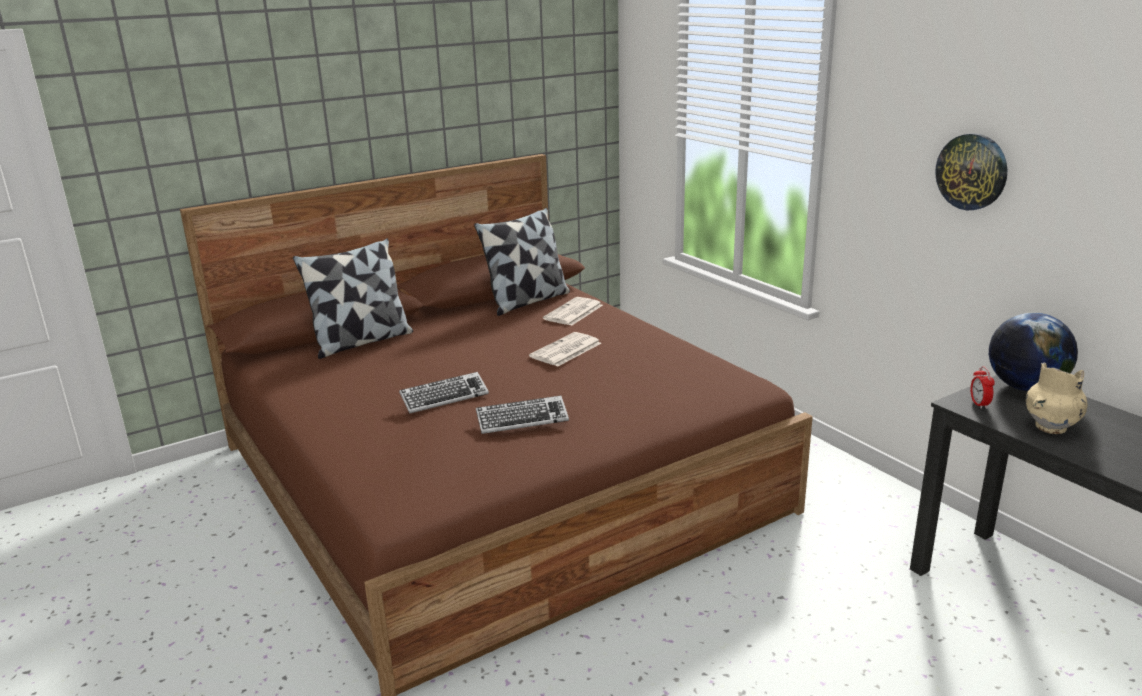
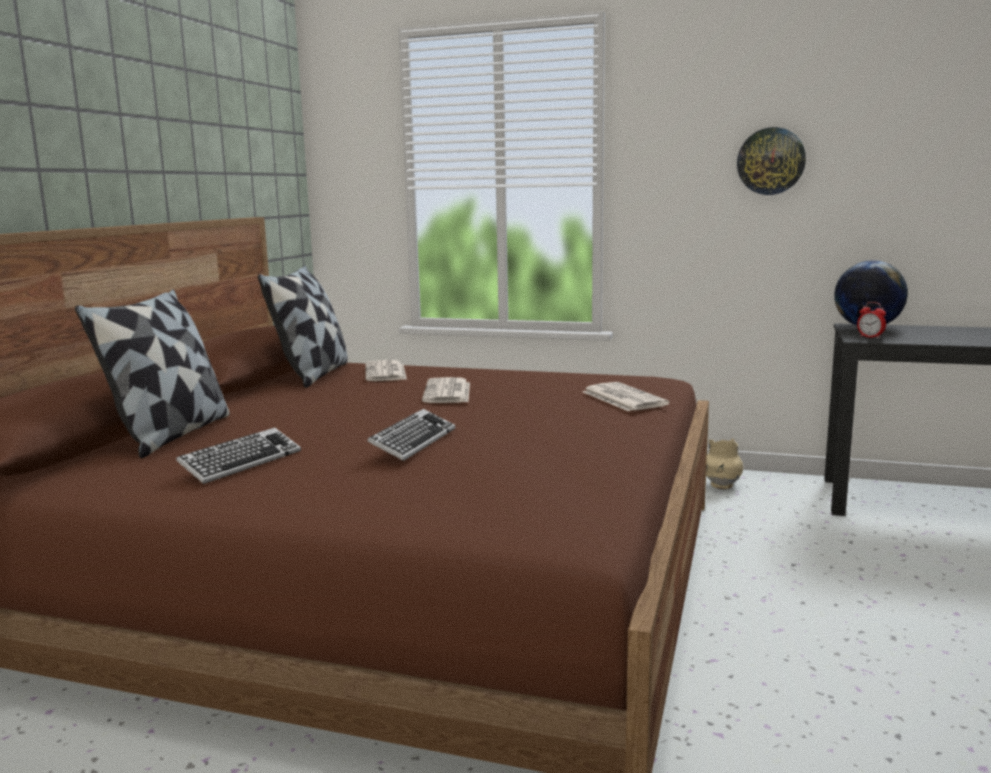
camera: 40 degrees left, 10 degrees down
keyboard [476,396,569,434] -> keyboard moved to [176,428,301,484]
beige vase [1026,363,1088,434] -> beige vase moved to [706,438,743,489]
none -> newspaper [583,382,670,411]

